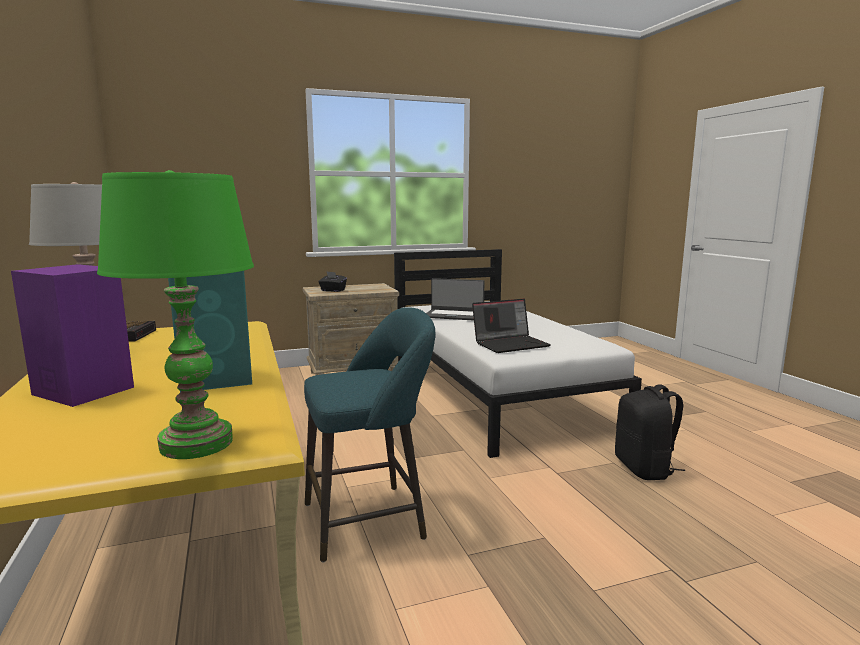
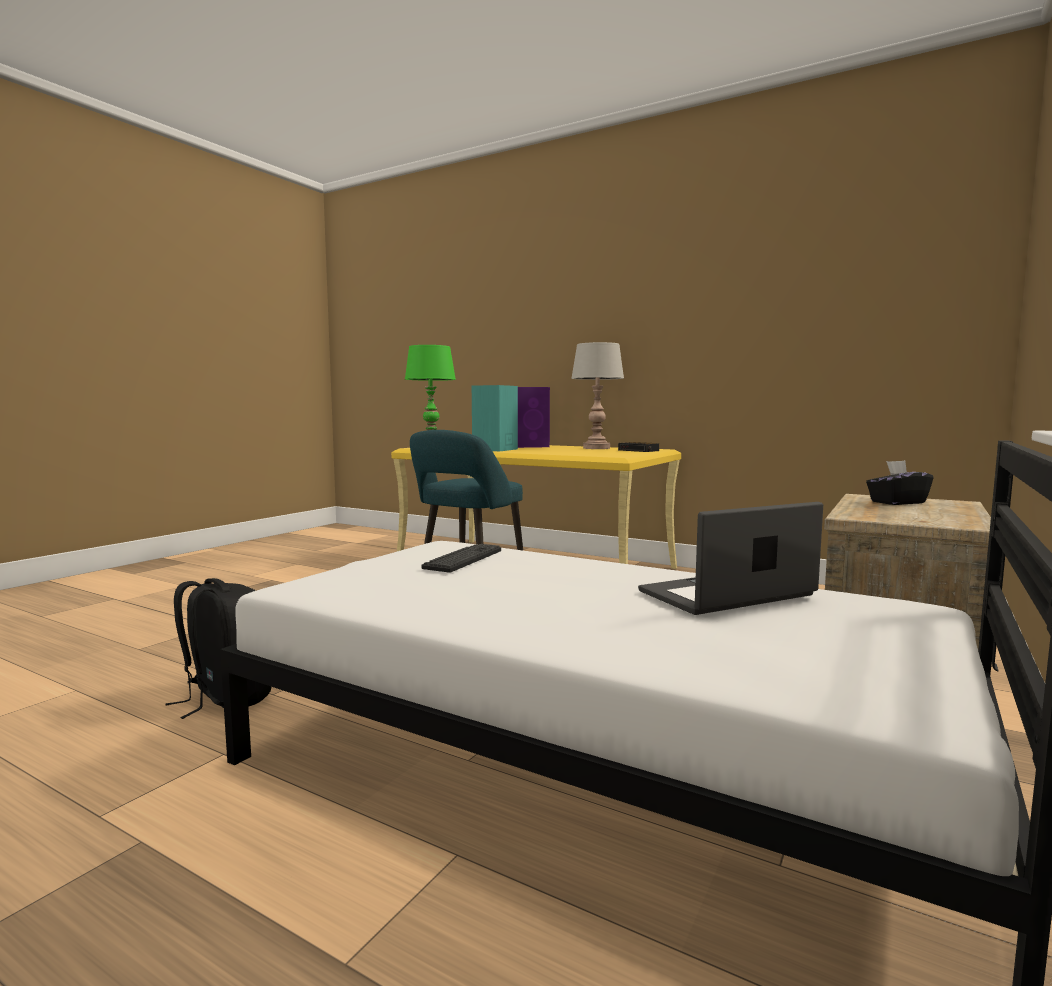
camera: 140 degrees right, 5 degrees down
laptop [472,299,551,353] -> keyboard [422,544,501,573]

